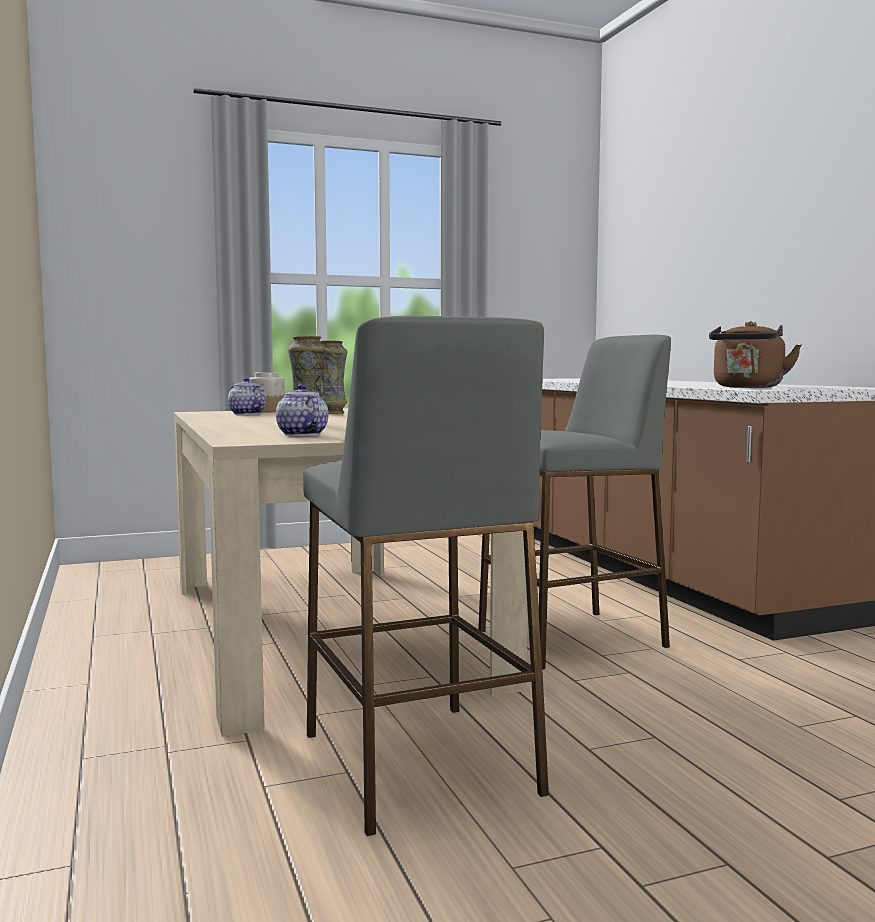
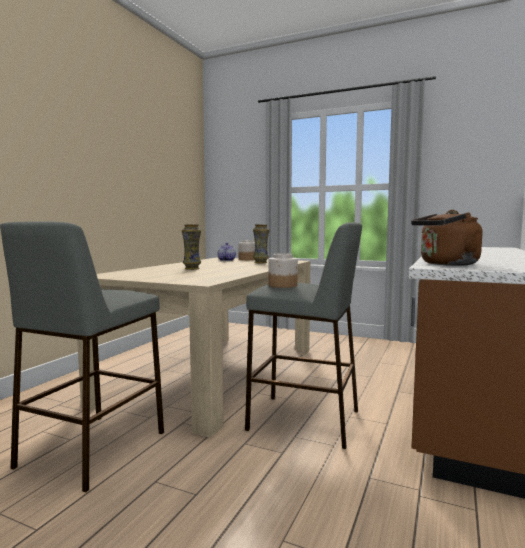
camera: 45 degrees right, 0 degrees up
teapot [276,384,328,436] -> none
none -> jar [268,253,298,288]

